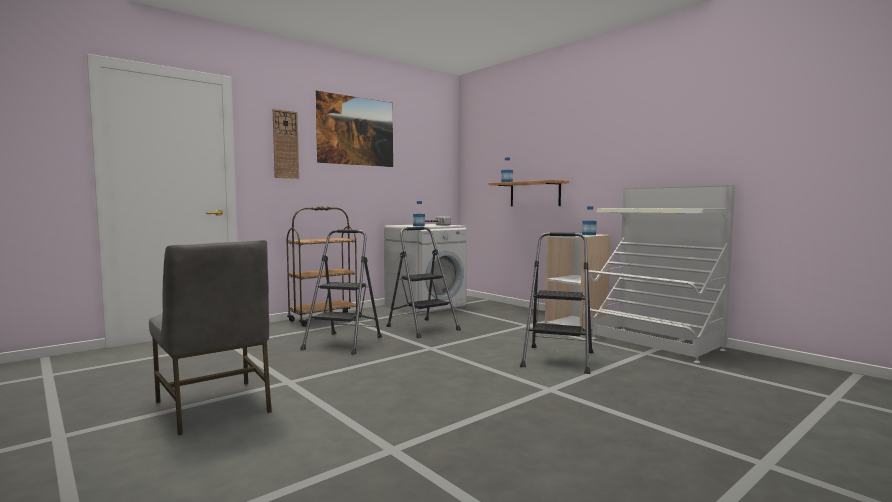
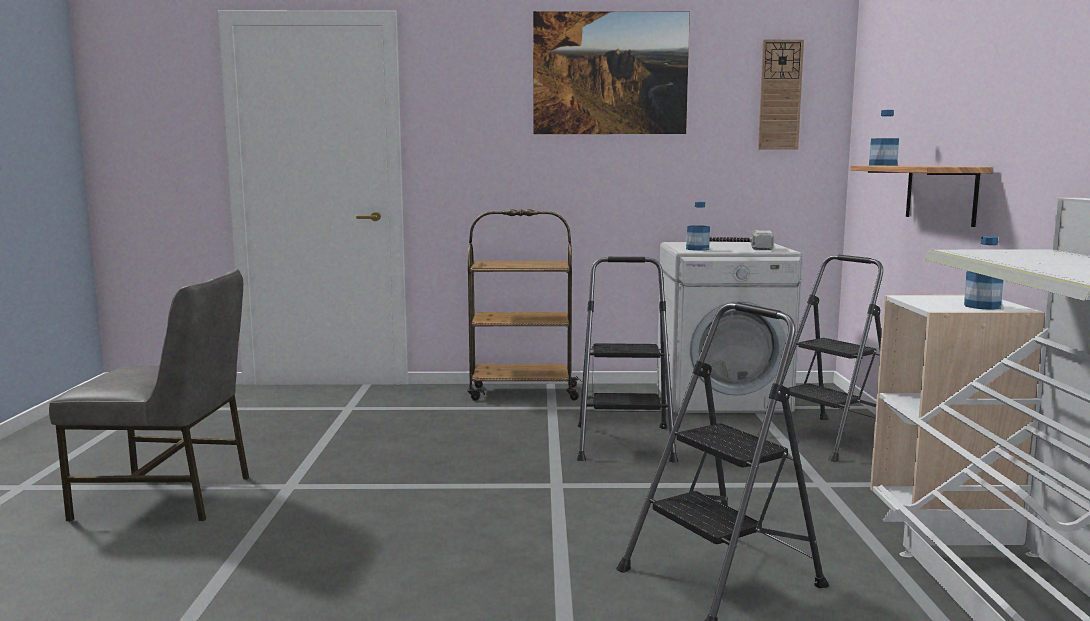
camera: 40 degrees right, 5 degrees up
grey chair [149,240,272,435] -> grey chair turned 90 degrees counterclockwise [49,269,249,521]
wall clock [273,109,299,179] -> wall clock moved to [758,39,804,150]
black step ladder [300,229,382,355] -> black step ladder moved to [757,255,883,462]

